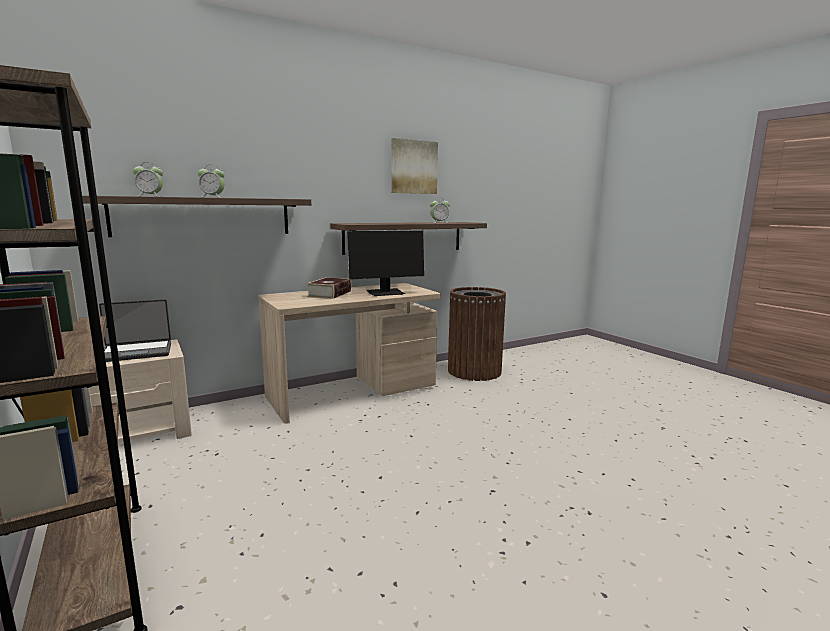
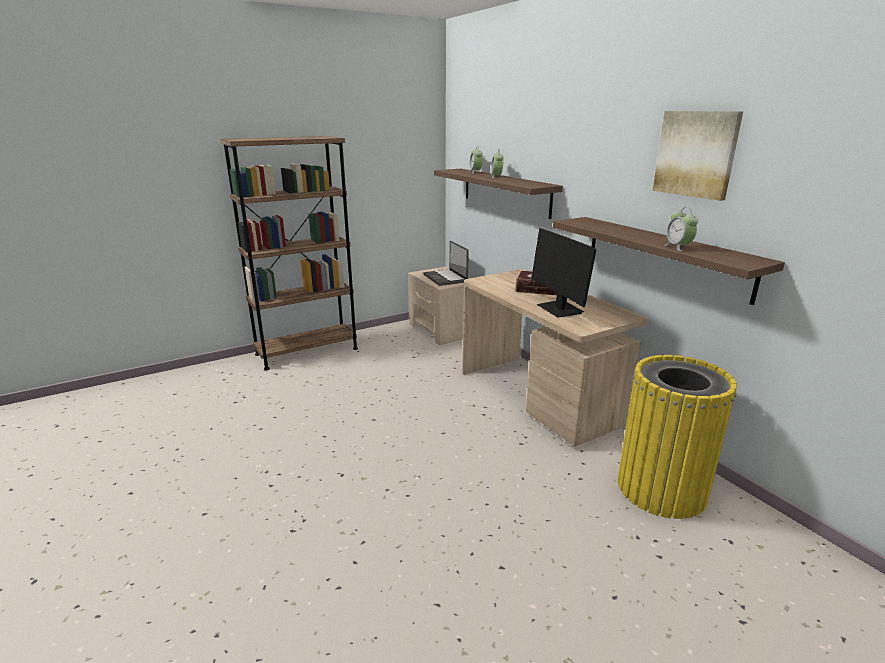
camera: 90 degrees right, 10 degrees up
brown trash can [448,287,506,381] -> yellow trash can [618,355,737,519]

